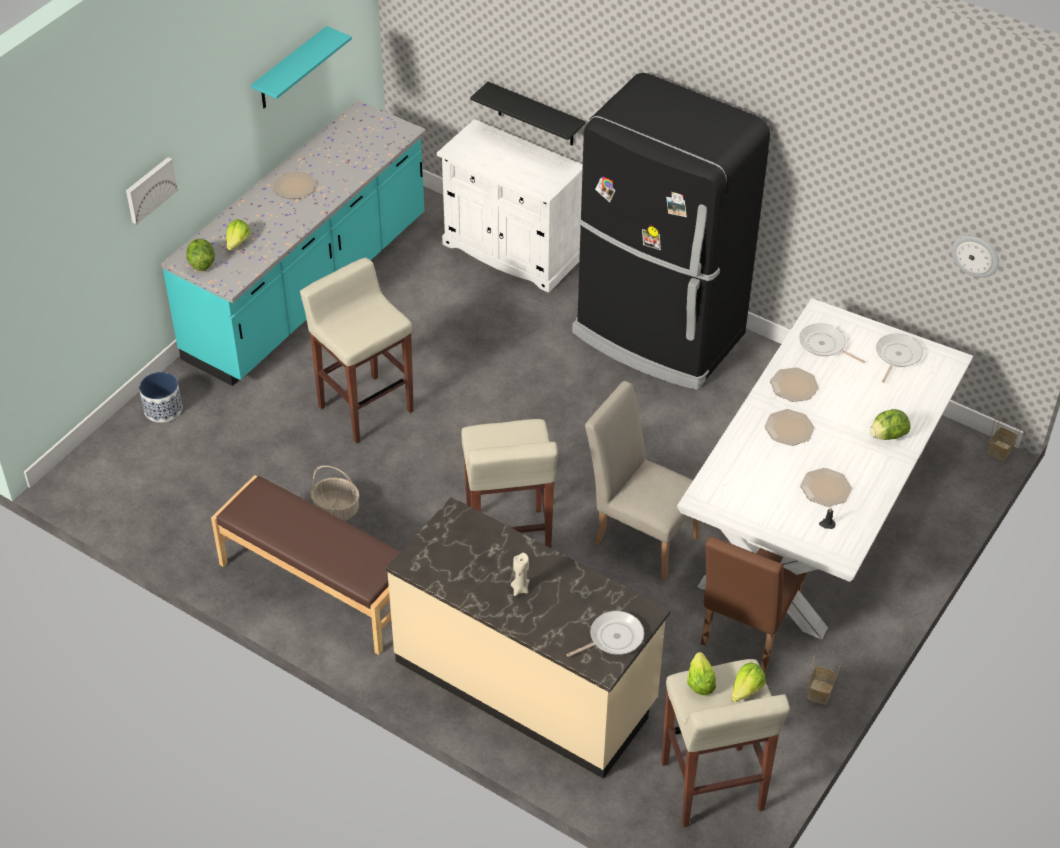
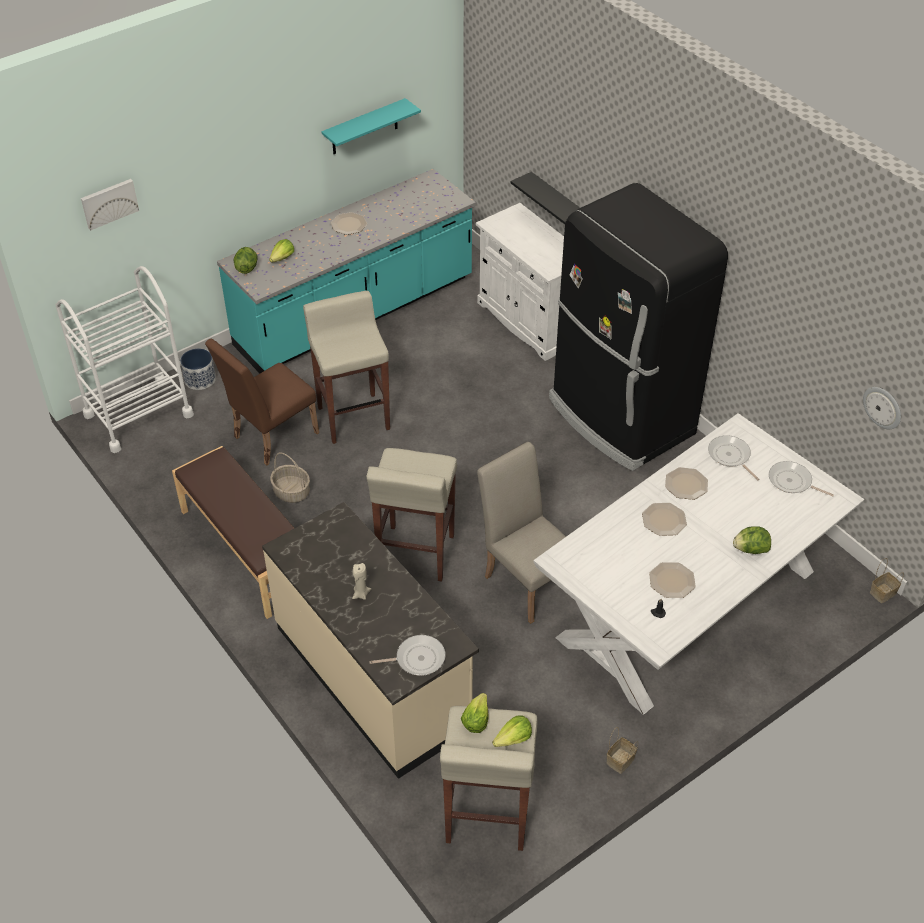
camera: 20 degrees right, 0 degrees up
picture [126,157,178,225] -> picture moved to [81,179,139,231]
brown chair [701,536,807,671] -> brown chair moved to [205,339,319,465]
frying pan [876,334,923,383] -> frying pan turned 105 degrees counterclockwise [769,461,834,496]
none -> white cart [56,266,194,453]

